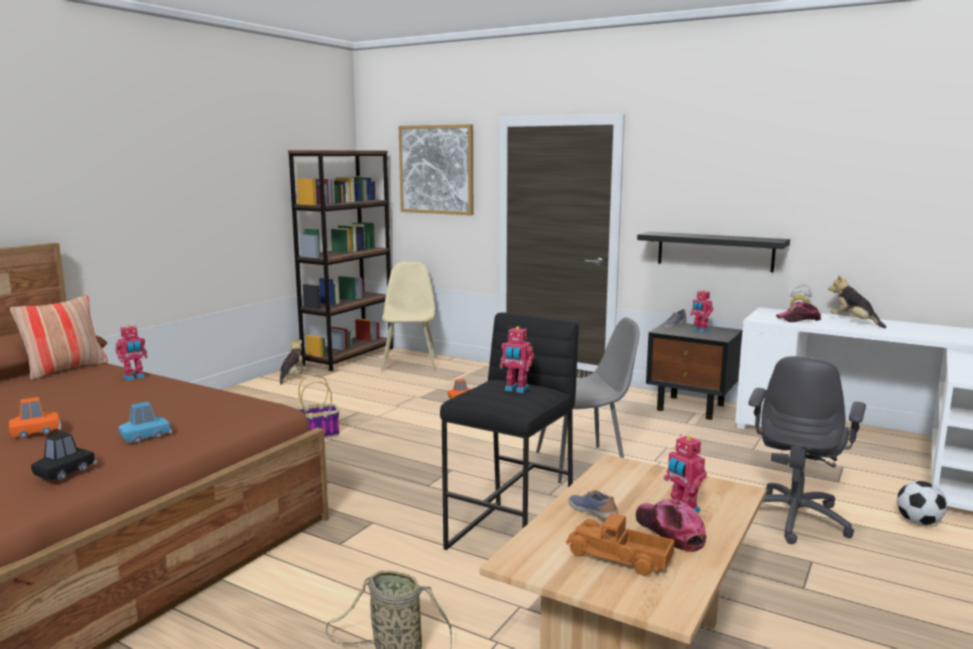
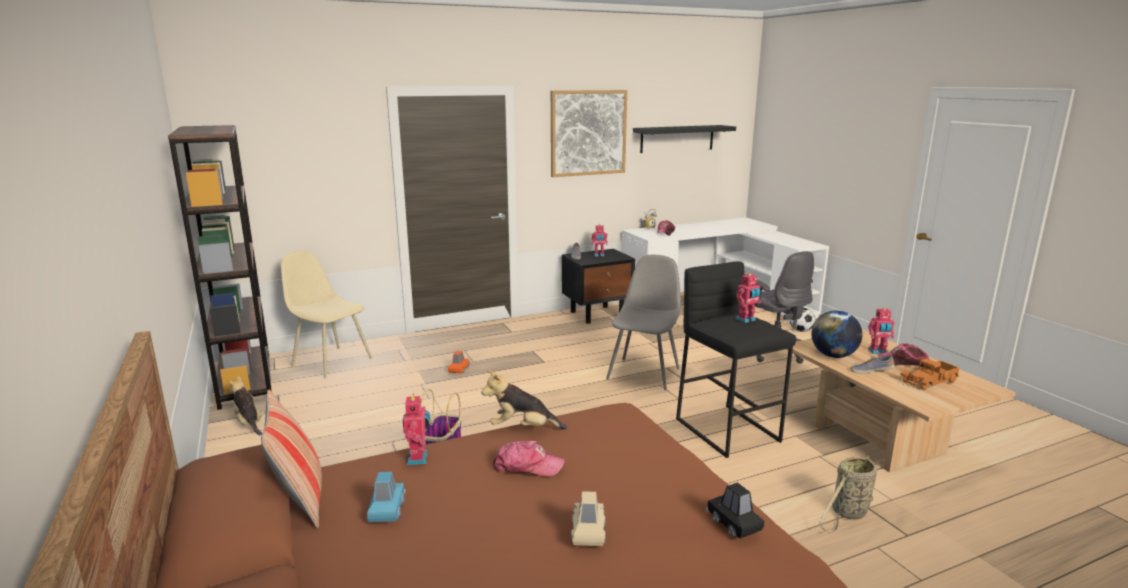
camera: 55 degrees left, 5 degrees up
orange toy car [9,397,62,438] -> beige toy car [571,491,606,546]
blue toy car [119,402,172,443] -> blue toy car moved to [367,472,406,522]
picture [399,124,473,215] -> picture moved to [551,90,627,177]
black shelf [637,232,790,272] -> black shelf moved to [633,125,736,153]
plush toy [828,275,887,328] -> plush toy moved to [482,370,567,429]
none -> cap [493,441,565,476]
none -> globe [811,310,862,358]

